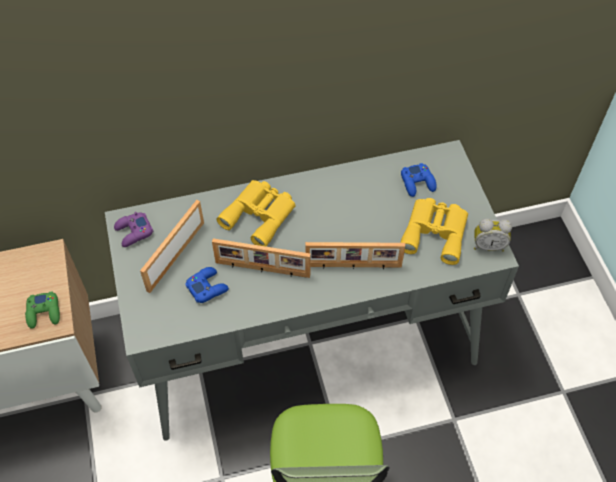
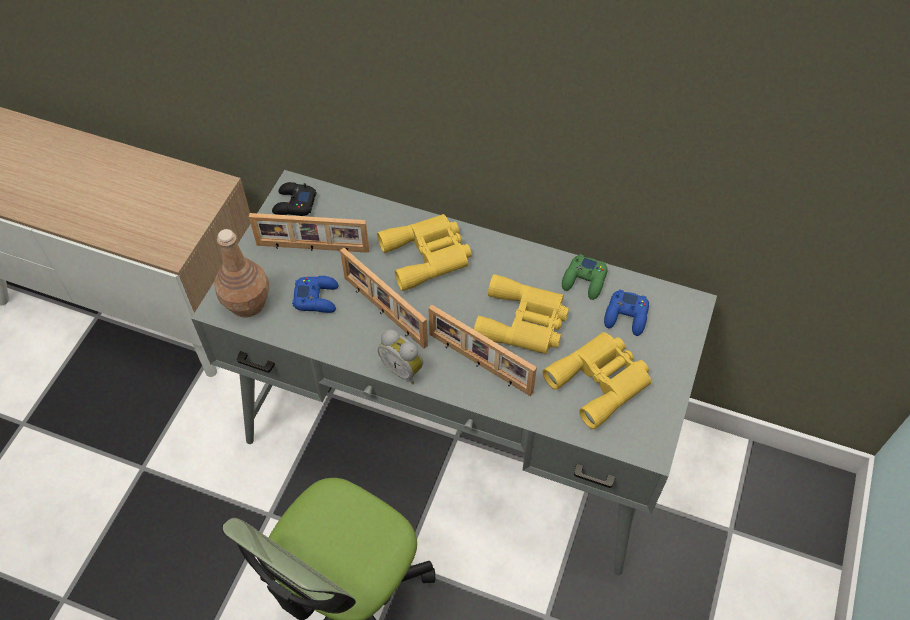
camera: 35 degrees right, 0 degrees up
green game controller [25,291,60,329] -> green game controller moved to [562,254,608,300]
purple game controller [114,212,154,247] -> black game controller [272,182,317,216]
picture frame [140,200,204,293] -> picture frame turned 150 degrees counterclockwise [249,213,369,253]
alarm clock [474,218,512,252] -> alarm clock moved to [378,329,423,384]
none -> brown bottle [214,229,269,317]
none -> yellow binoculars [474,274,569,354]

